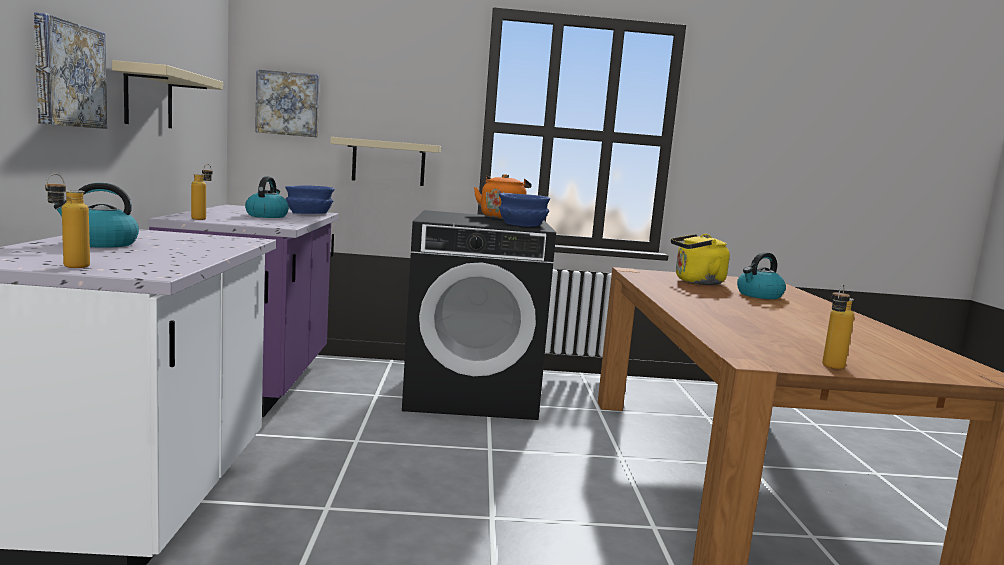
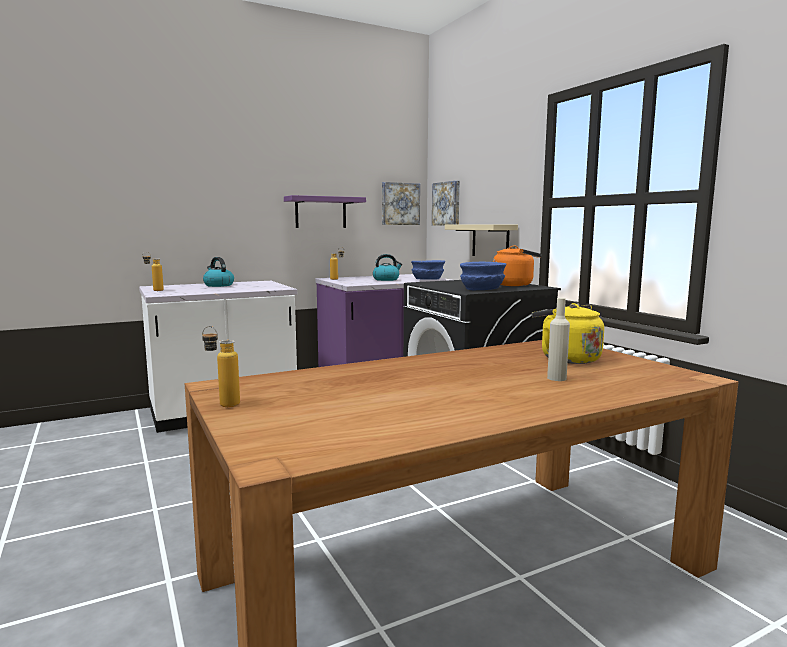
camera: 65 degrees right, 0 degrees up
picture [34,12,107,129] -> picture moved to [382,182,420,225]
beige shelf [112,60,223,128] -> purple shelf [284,195,366,228]
kettle [737,252,786,299] -> beige bottle [547,298,570,381]

